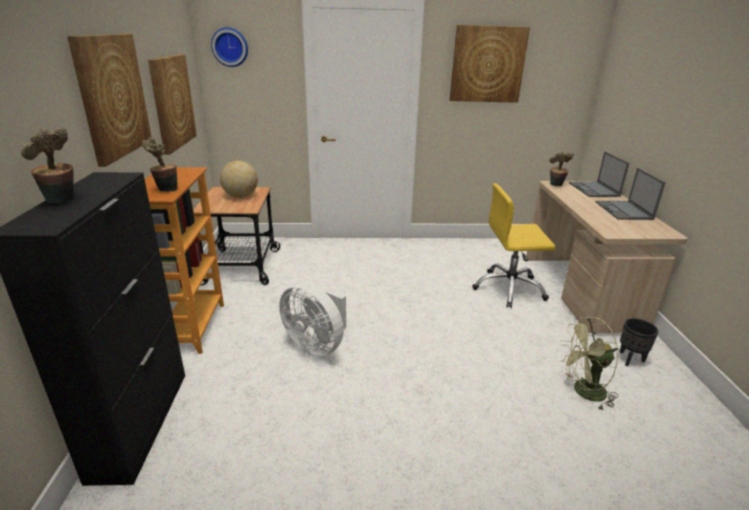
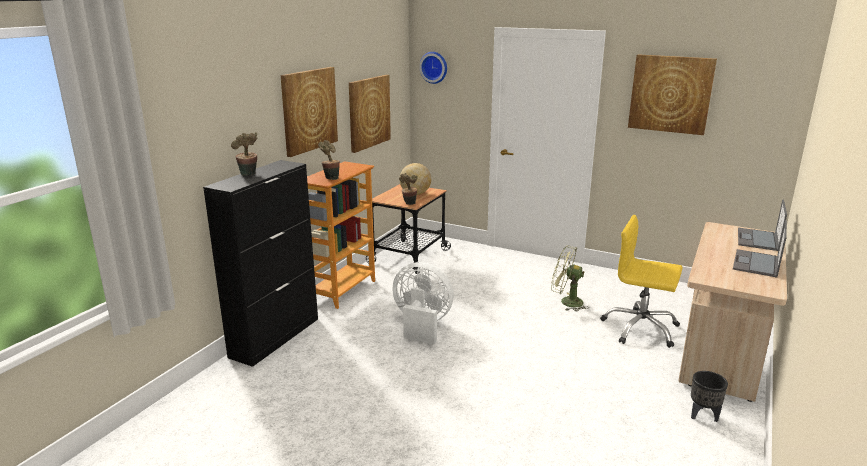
camera: 30 degrees right, 5 degrees down
white fan [279,282,346,356] -> white fan turned 135 degrees clockwise [392,262,454,345]
potted plant [549,151,574,186] -> potted plant moved to [399,173,418,205]
green fan [560,317,619,411] -> green fan moved to [551,245,589,311]

